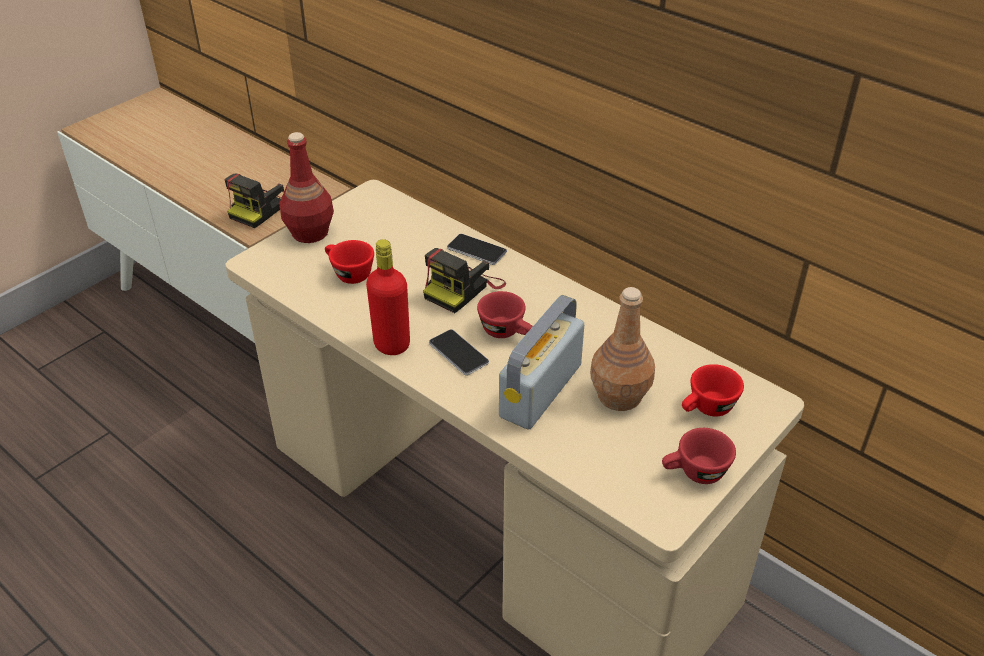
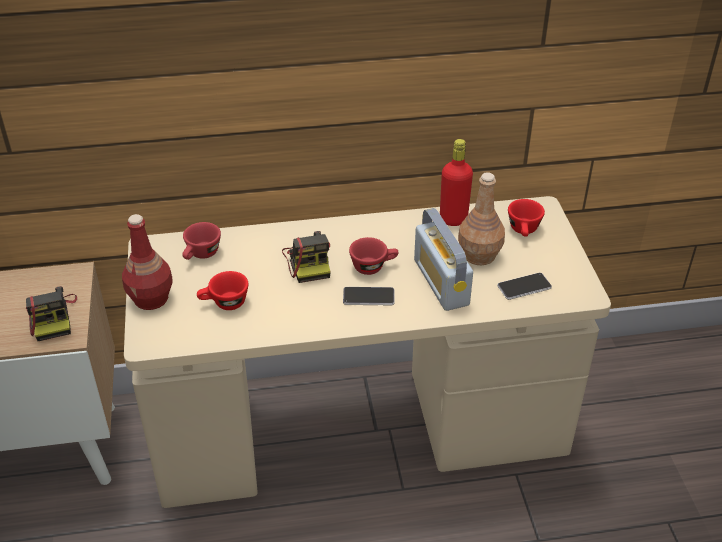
camera: 50 degrees left, 0 degrees up
red bottle [366,239,410,355] -> red bottle moved to [440,139,473,226]
phone [447,234,507,265] -> phone moved to [497,273,552,300]
red cup [662,428,736,484] -> red cup moved to [182,222,221,260]

